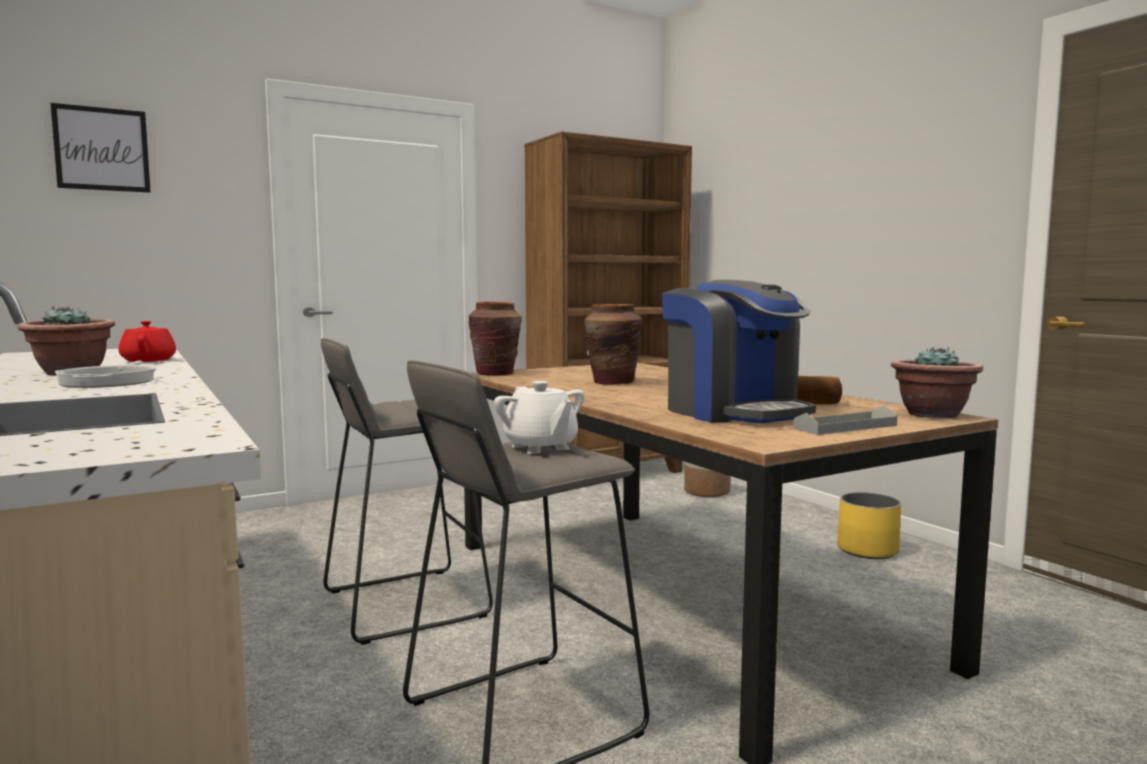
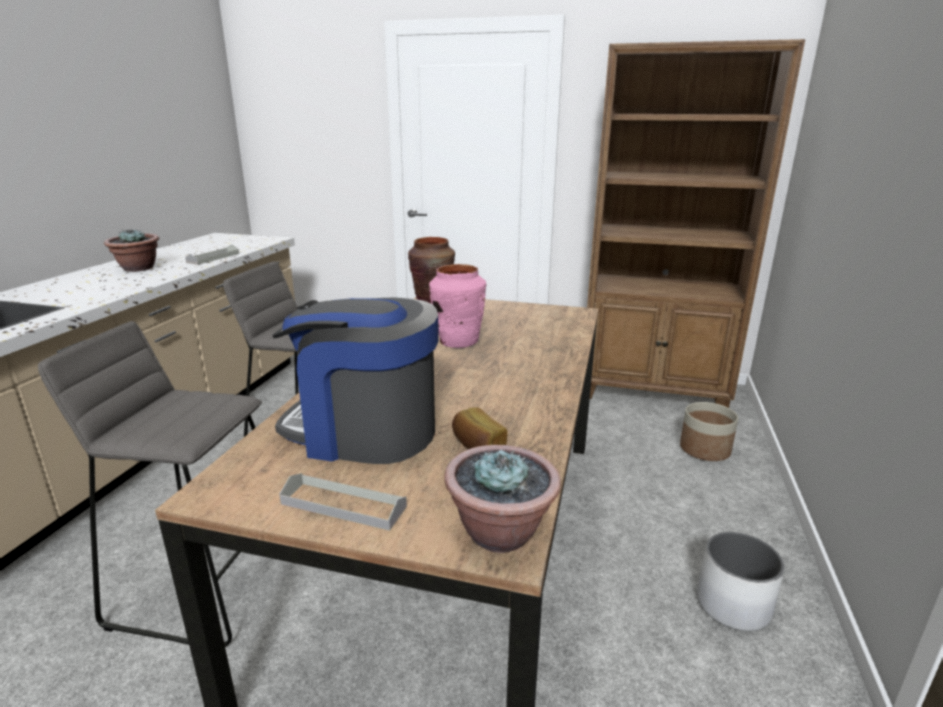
camera: 45 degrees right, 15 degrees up
picture [51,103,151,193] -> none
frying pan [55,361,157,388] -> none
red teapot [119,321,176,362] -> grey tray [185,244,239,265]
white teapot [494,381,585,454] -> none
brown vase [584,304,642,385] -> pink vase [429,264,487,348]
coffee machine [662,280,816,423] -> coffee machine turned 90 degrees clockwise [272,298,439,464]
yellow planter [837,492,901,559] -> white planter [697,532,785,631]

